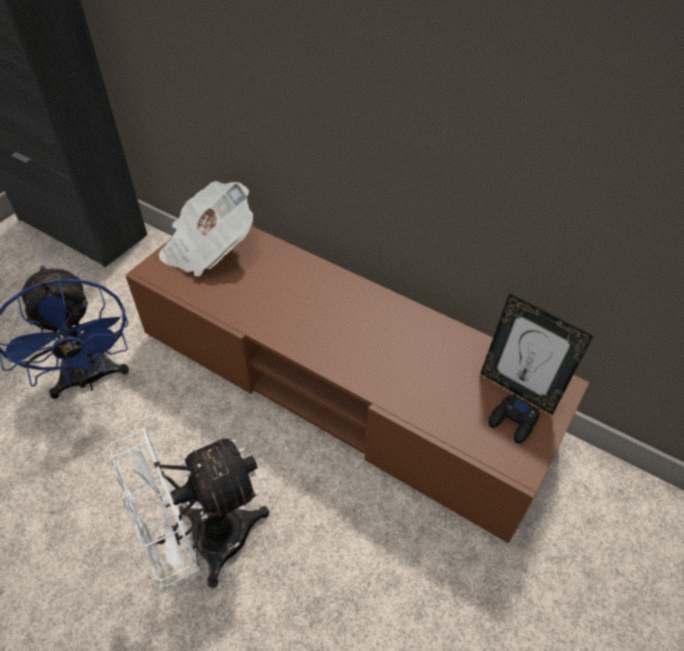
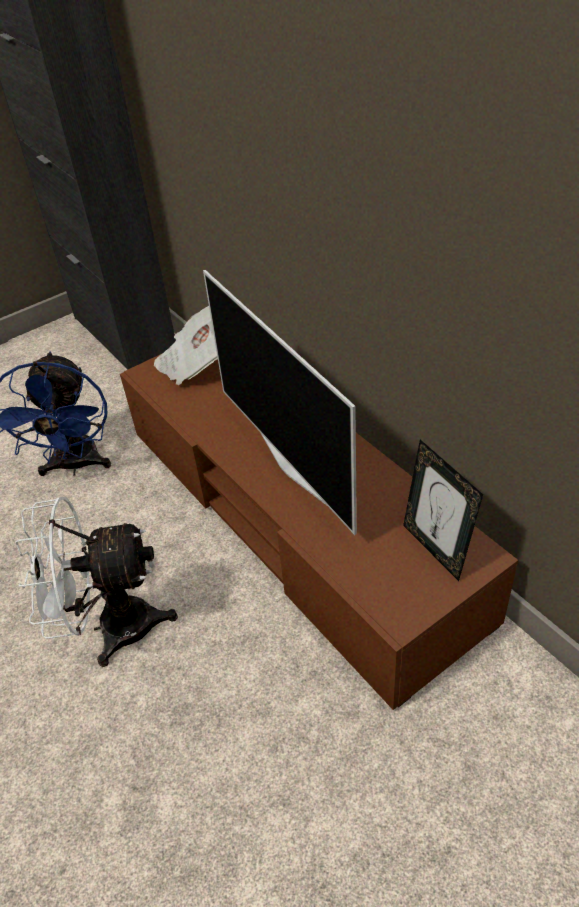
camera: 25 degrees right, 5 degrees down
black game controller [488,394,540,444] -> none
none -> television [203,270,357,535]

